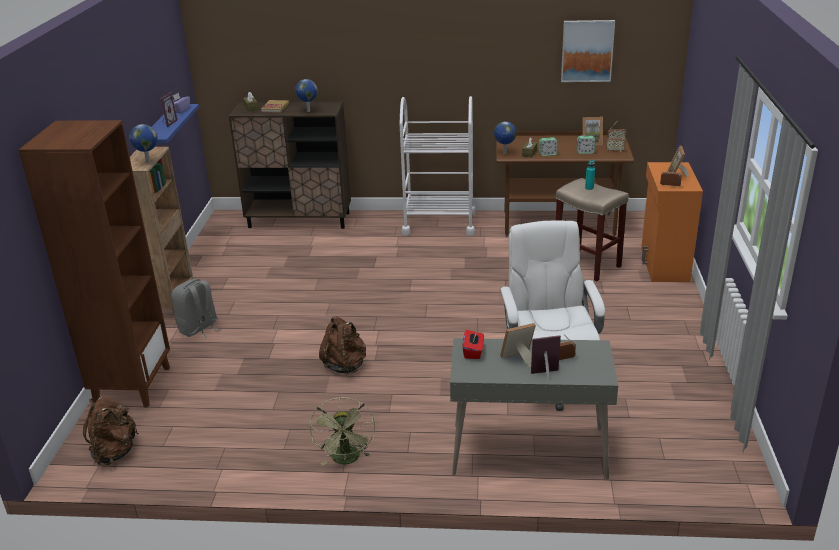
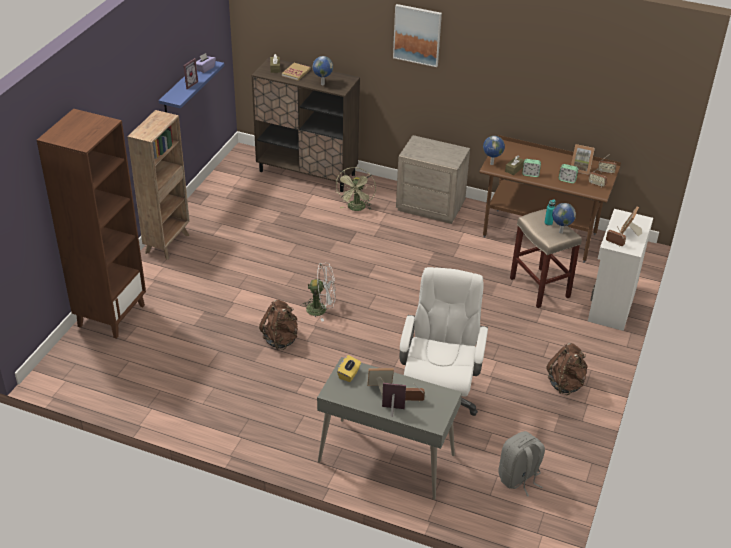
camera: 15 degrees right, 10 degrees up
brown backpack [83,397,138,465] -> brown backpack moved to [546,343,588,395]
globe [129,124,158,163] -> globe moved to [552,203,576,234]
grey backpack [171,279,221,338] -> grey backpack moved to [498,431,545,497]
green fan [310,397,375,465] -> green fan moved to [336,167,376,211]
white cart [399,96,476,236] -> beige nightstand [396,135,470,224]
red tissue box [463,330,484,359] -> yellow tissue box [337,355,361,382]
picture [561,20,615,82] -> picture moved to [393,4,442,67]
orange cabinet [641,162,703,282] -> white cabinet [588,209,653,331]
none -> white fan [301,263,336,322]

